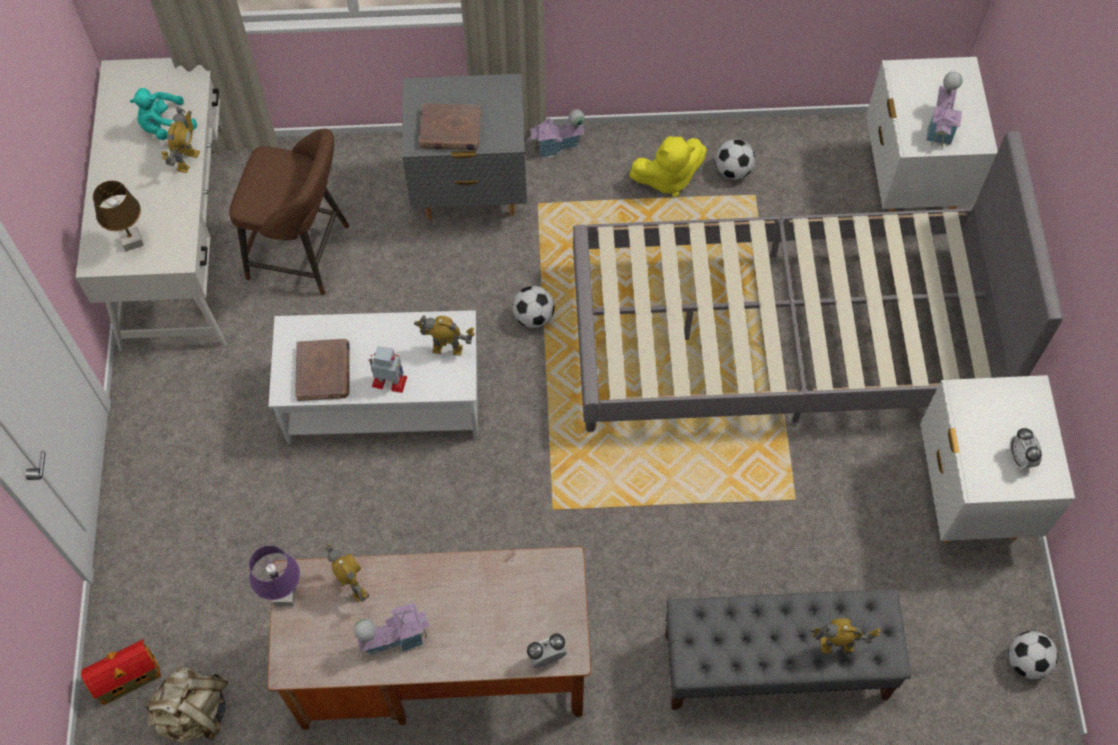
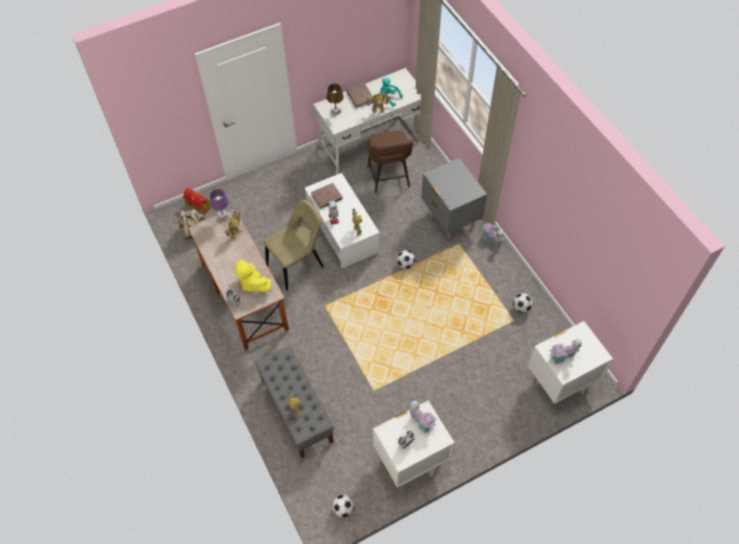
camera: 65 degrees right, 5 degrees down
toy house [354,602,431,655] -> toy house moved to [408,400,437,433]
brown book [419,103,481,150] -> brown book moved to [347,83,373,108]
grey bed [573,131,1064,432] -> none
yellow plush toy [629,136,707,197] -> yellow plush toy moved to [235,260,272,292]
none -> beige chair [264,199,324,290]

